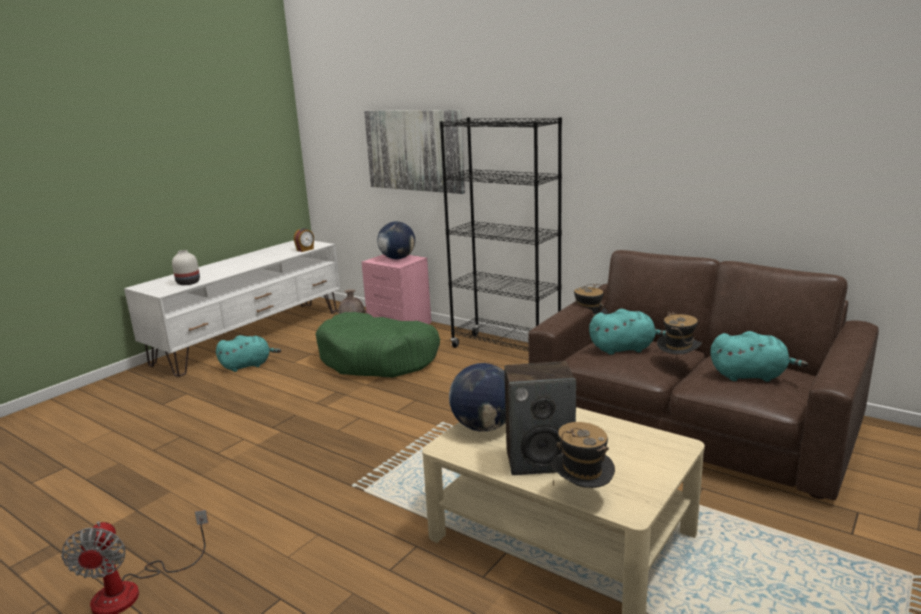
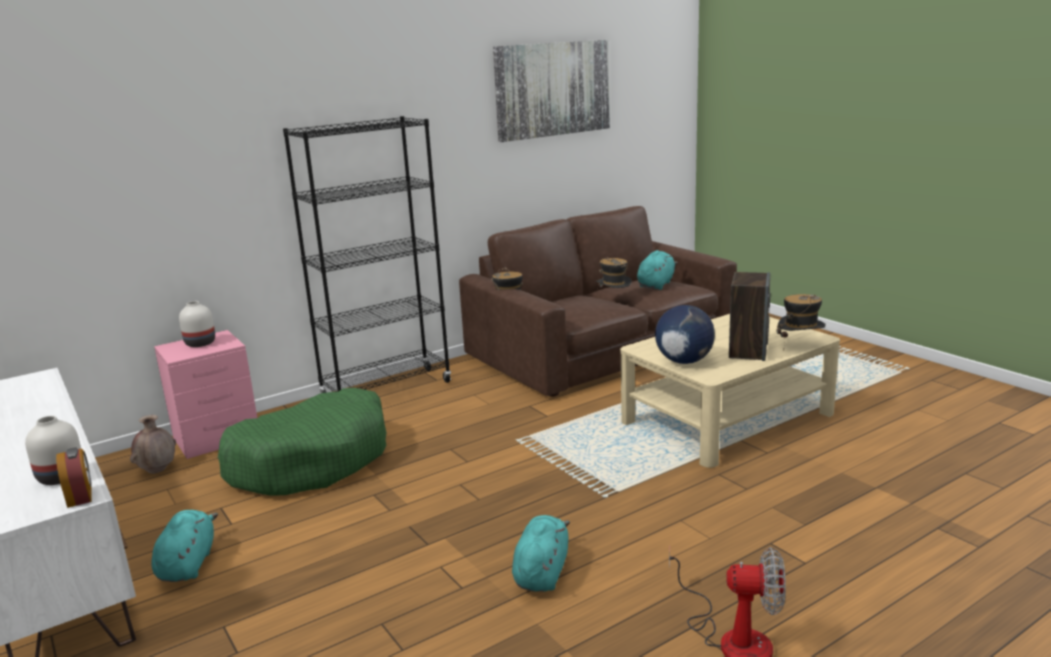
camera: 70 degrees left, 0 degrees up
alarm clock [294,228,314,252] -> alarm clock moved to [56,447,92,508]
picture [364,110,465,194] -> picture moved to [493,40,610,142]
globe [377,221,415,259] -> white vase [179,301,215,347]
turquoise plush toy [589,309,667,355] -> turquoise plush toy moved to [512,515,570,592]

